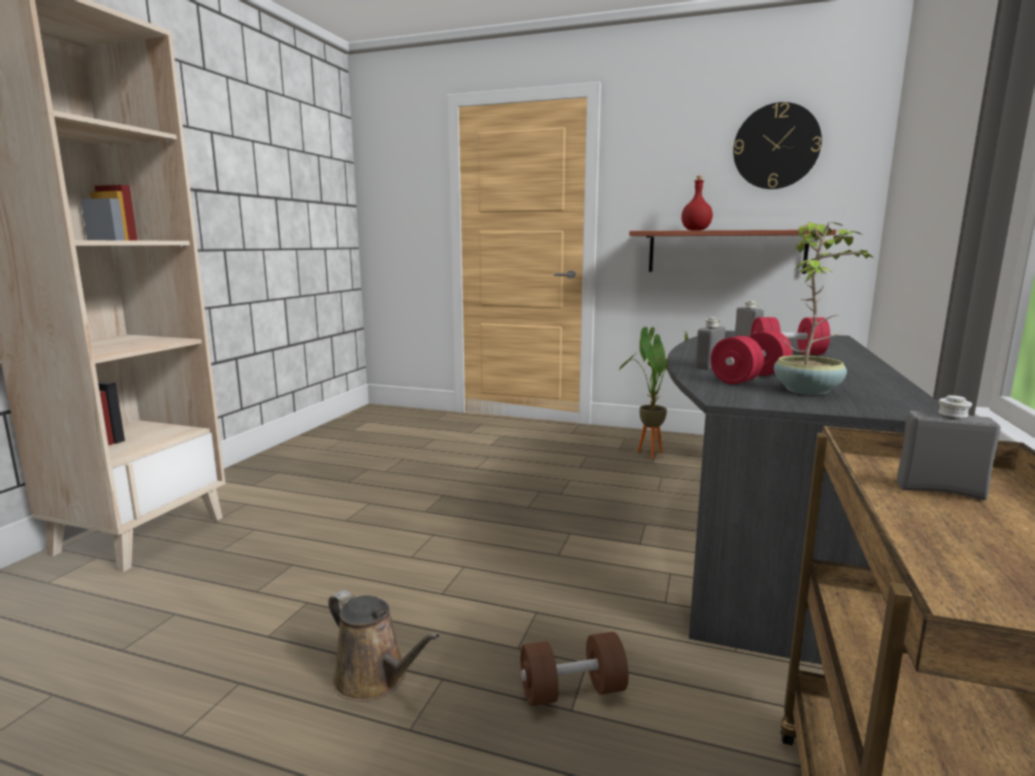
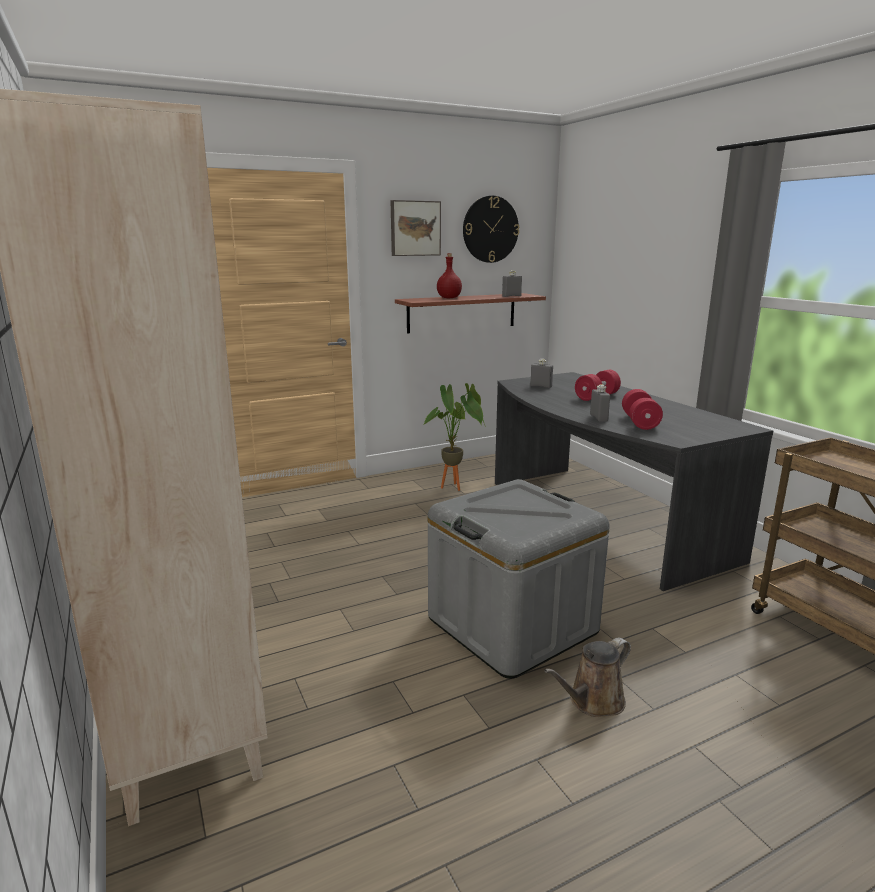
camera: 45 degrees left, 5 degrees up
brown watering can [328,590,440,702] -> brown watering can turned 150 degrees clockwise [544,638,631,717]
brown dumbbell [520,632,629,706] -> none
potted plant [774,222,875,395] -> none
grey bottle [897,395,1001,500] -> grey bottle moved to [502,270,522,297]
none -> picture [390,200,441,256]
none -> grey storage box [428,479,610,679]

